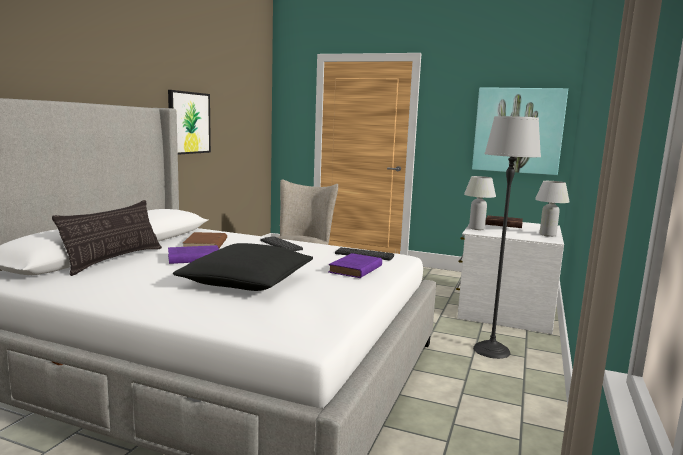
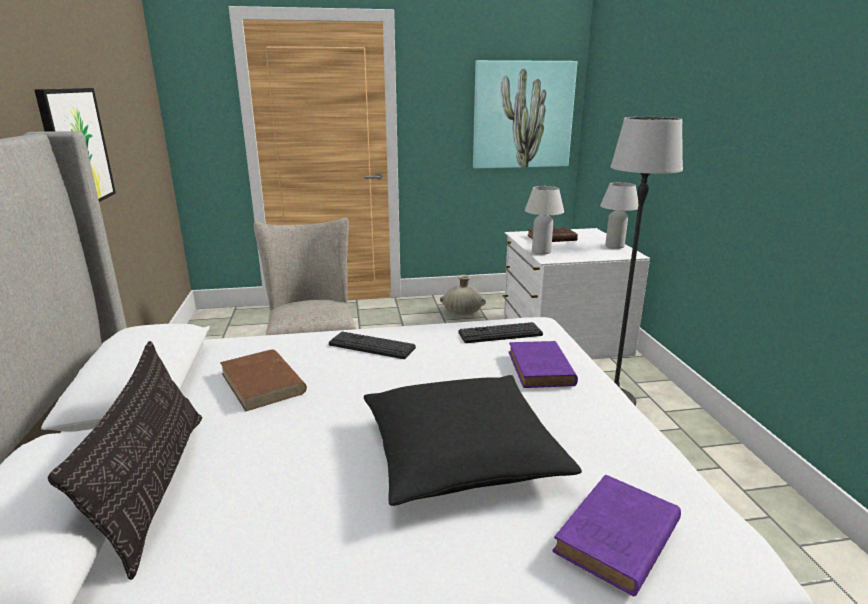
camera: 30 degrees left, 10 degrees up
purple book [168,245,219,264] -> purple book moved to [552,475,681,596]
none -> beige vase [440,275,486,316]

